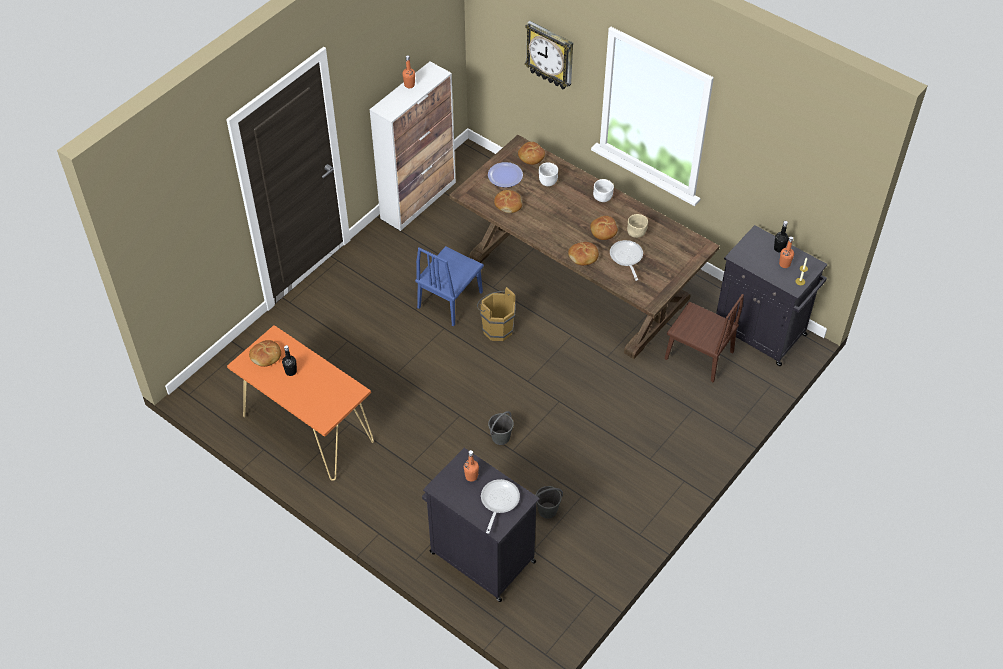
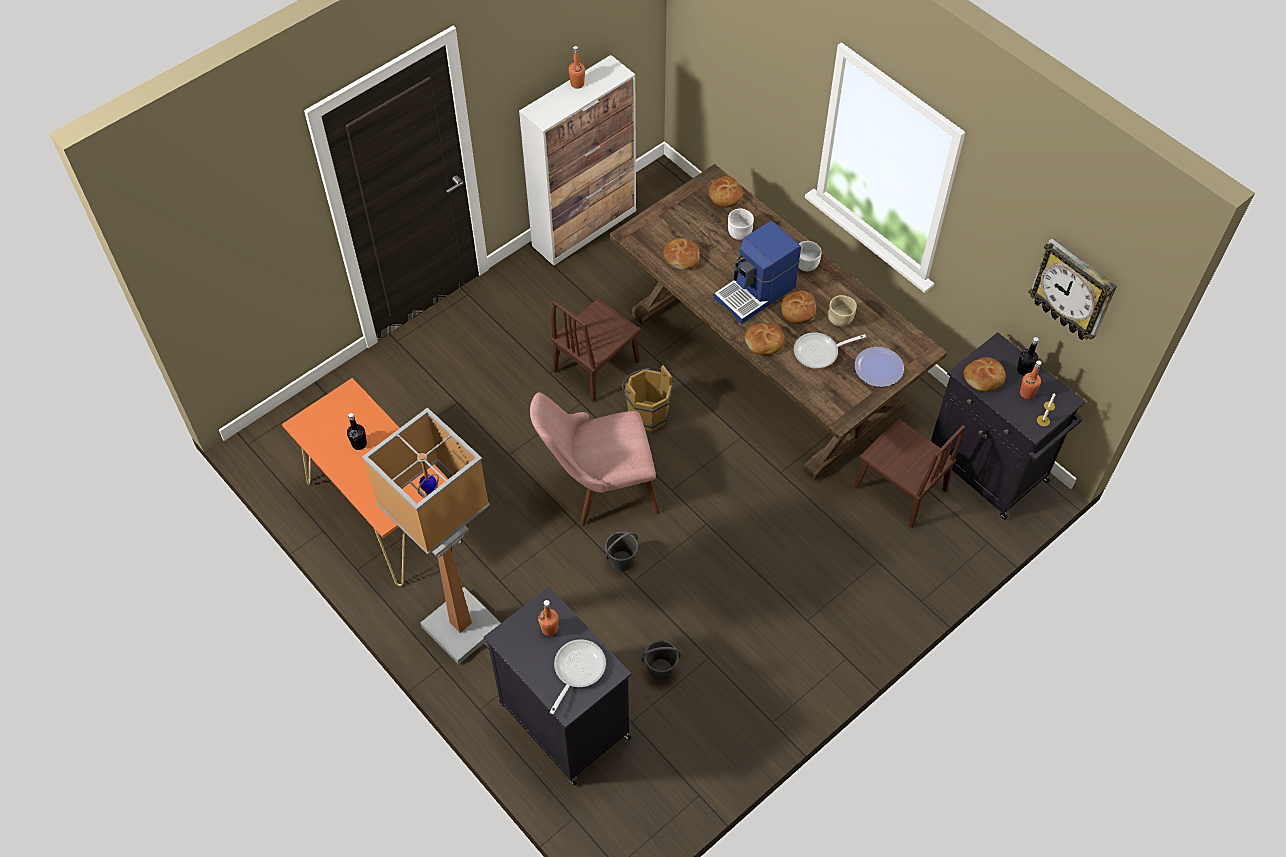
camera: 10 degrees right, 5 degrees up
bread [249,340,281,367] -> bread moved to [964,357,1006,392]
blue chair [415,246,484,326] -> brown chair [550,298,642,402]
plate [488,162,523,187] -> plate moved to [855,347,904,387]
wall clock [525,21,573,90] -> wall clock moved to [1028,238,1117,340]
frying pan [610,240,643,281] -> frying pan turned 105 degrees counterclockwise [794,332,866,369]
none -> floor lamp [362,408,501,665]
none -> pink chair [530,392,660,526]
none -> coffee machine [714,221,801,324]

